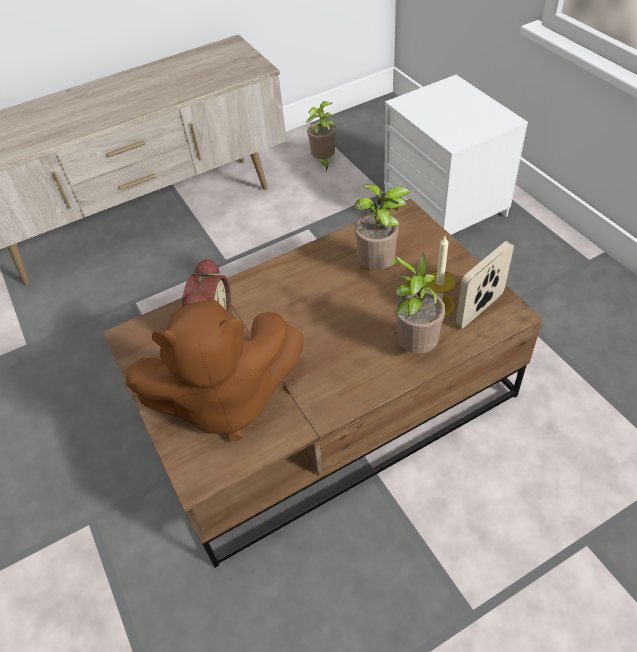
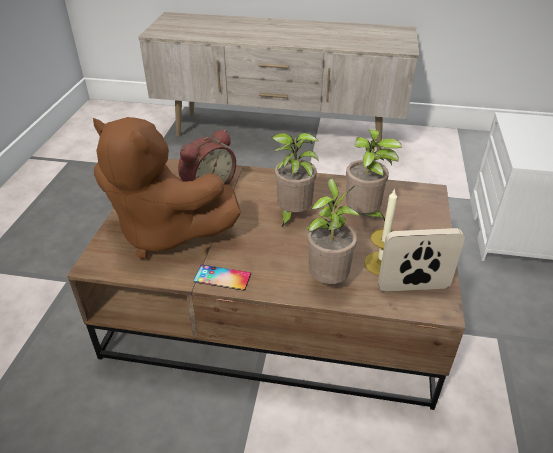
camera: 35 degrees right, 10 degrees down
potted plant [306,101,336,171] -> potted plant moved to [271,133,319,228]
none -> phone [194,265,251,291]

